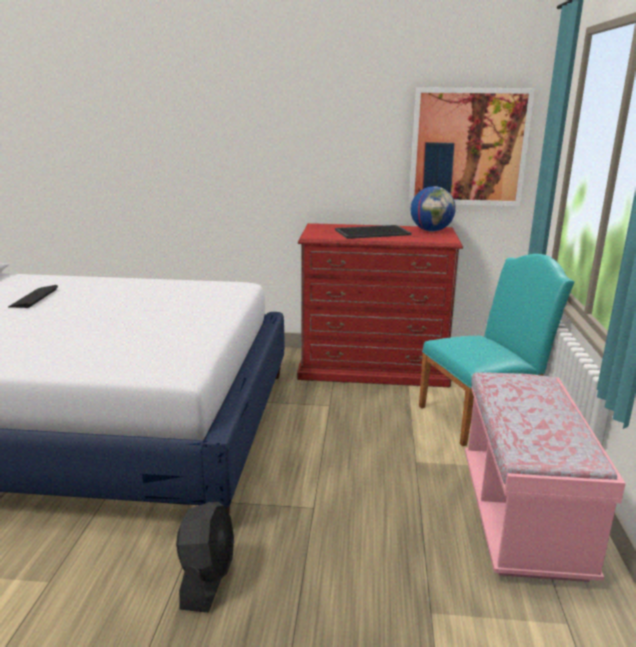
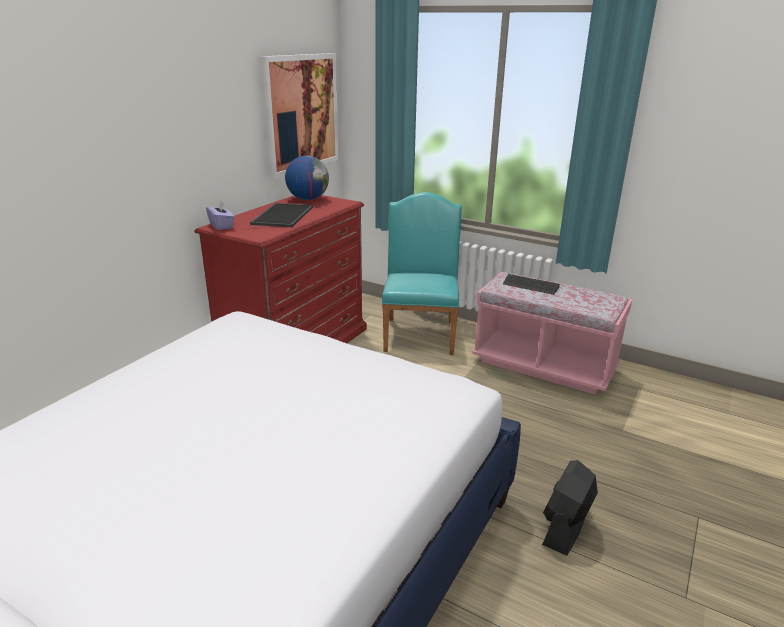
camera: 65 degrees left, 5 degrees up
keyboard [8,285,58,308] -> keyboard moved to [503,274,560,295]
black fan [176,502,234,613] -> black fan turned 90 degrees counterclockwise [542,460,598,556]
none -> purple tissue box [206,201,234,230]

